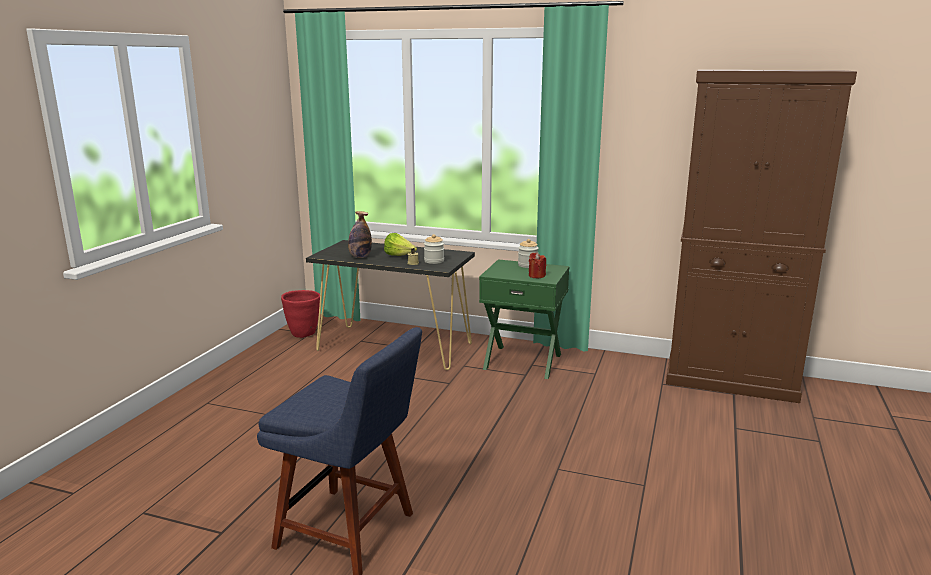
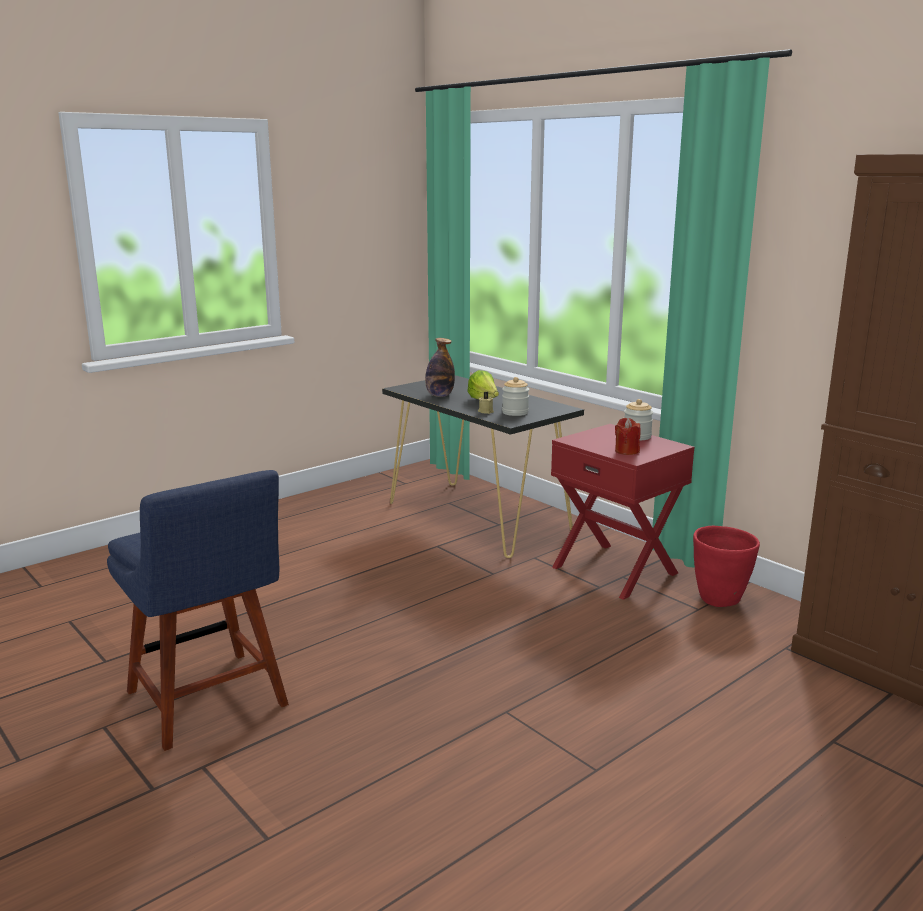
camera: 30 degrees right, 0 degrees up
red planter [281,290,320,338] -> red planter moved to [693,526,760,607]
green nightstand [479,259,569,379] -> red nightstand [551,424,695,600]

